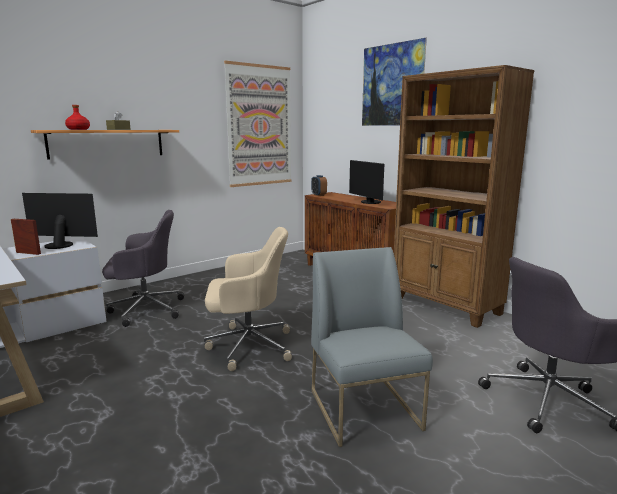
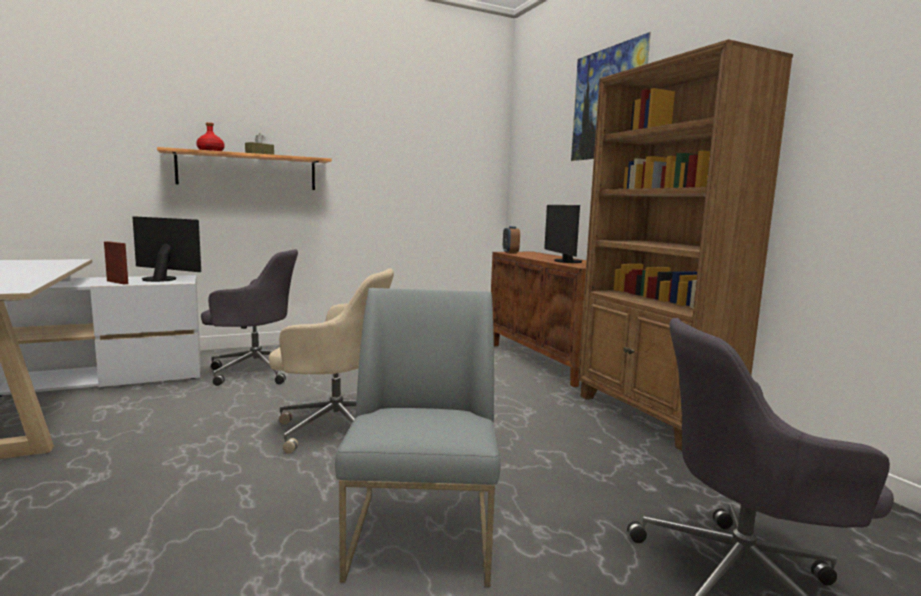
camera: 15 degrees right, 5 degrees down
picture [224,61,291,187] -> none

